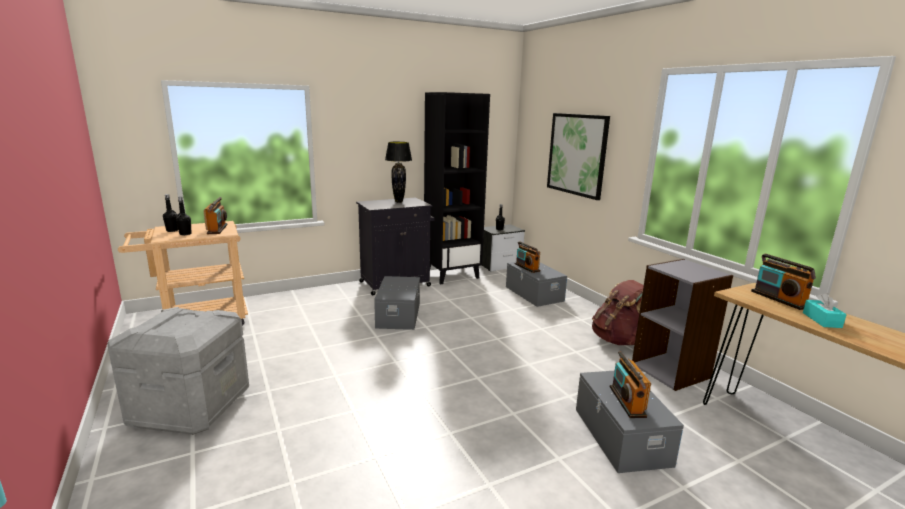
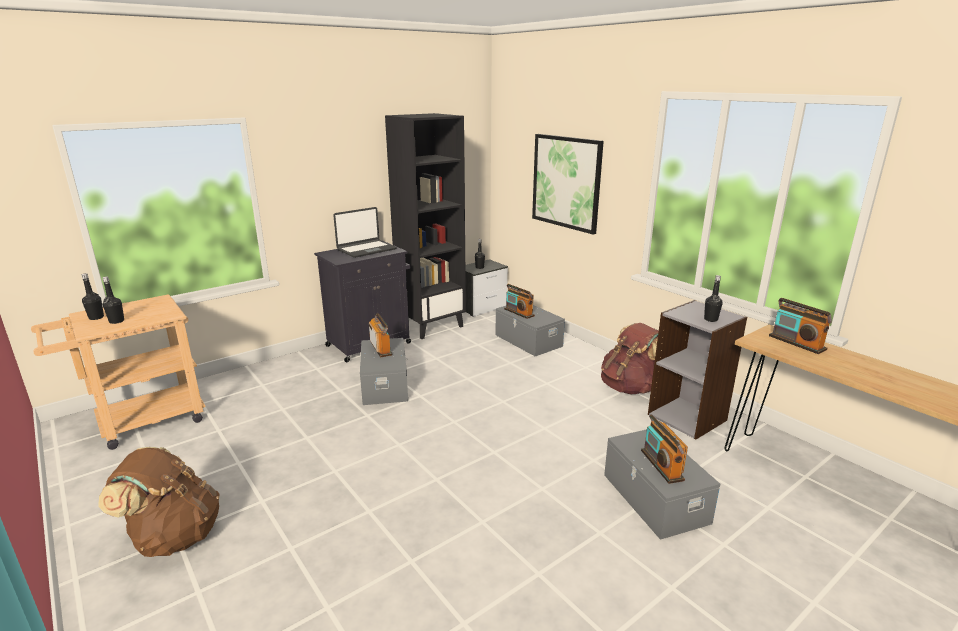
camera: 10 degrees left, 5 degrees up
grey storage box [107,307,249,435] -> brown backpack [98,447,220,557]
radio [203,197,227,234] -> radio moved to [369,313,392,357]
black table lamp [385,141,412,203] -> laptop [333,207,397,258]
turquoise tissue box [803,293,847,328] -> none
none -> black bottle [704,275,723,322]

